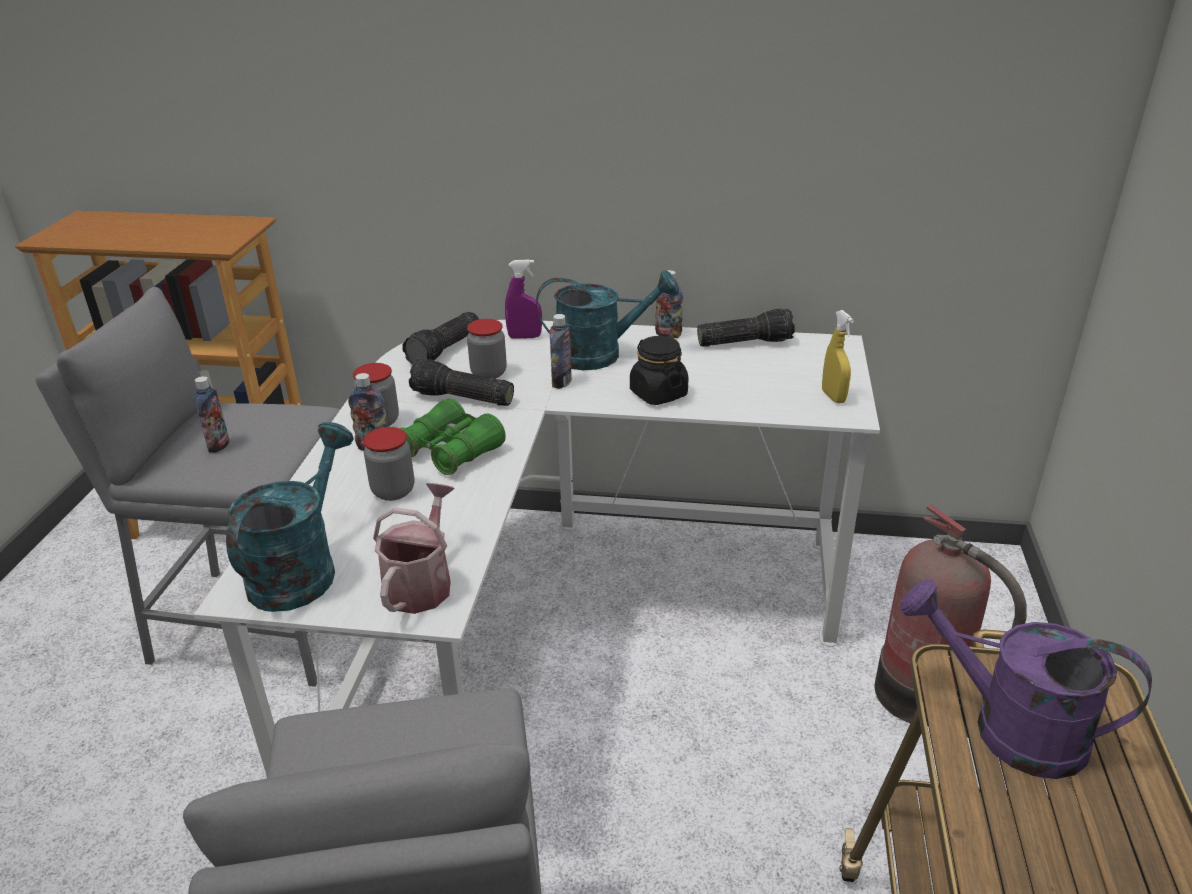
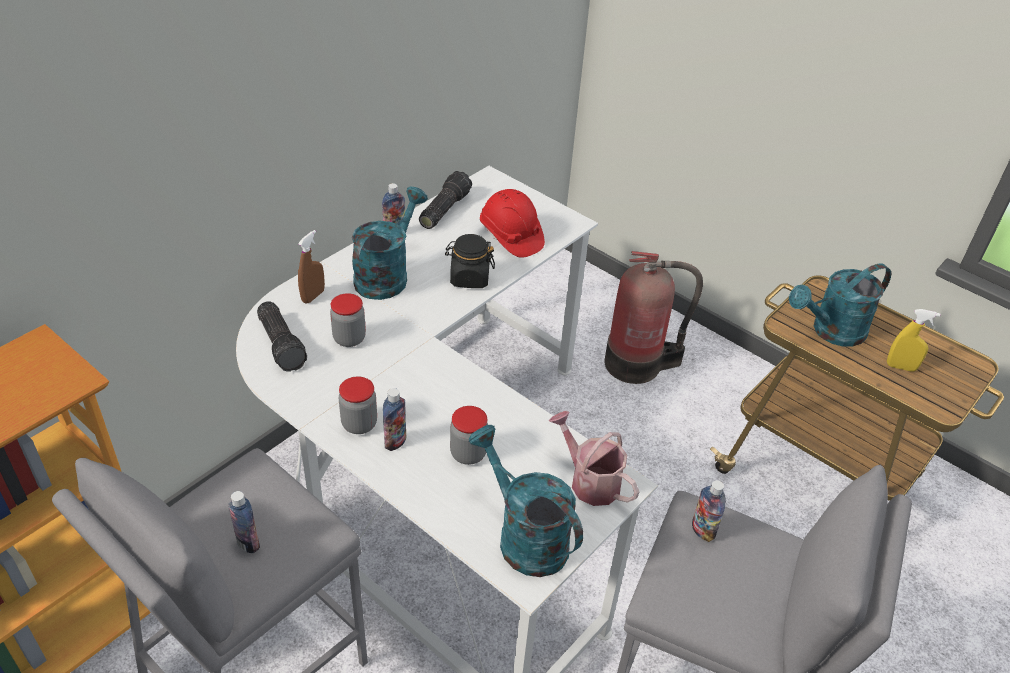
camera: 60 degrees left, 10 degrees up
green binoculars [400,398,506,475] -> none
flashlight [409,359,514,406] -> none
purple spray bottle [505,259,542,339] -> brown spray bottle [298,230,325,304]
bottle [550,314,572,389] -> bottle moved to [692,480,726,542]
yellow spray bottle [822,310,854,404] -> yellow spray bottle moved to [887,309,940,372]
purple watering can [900,579,1152,779] -> turquoise watering can [789,263,891,347]
none -> red hard hat [480,189,545,258]

